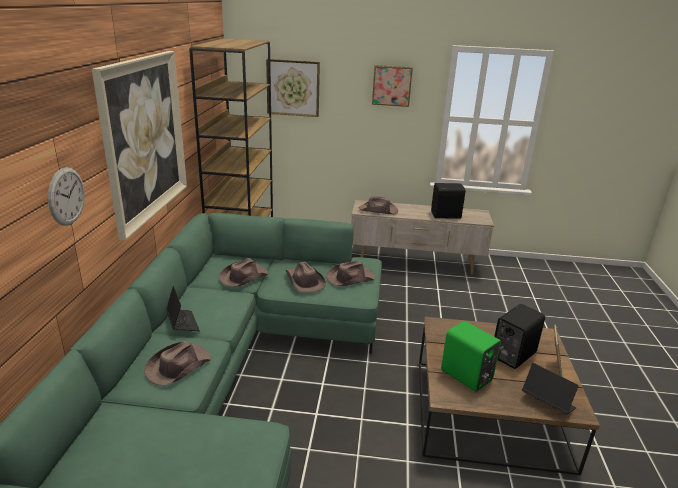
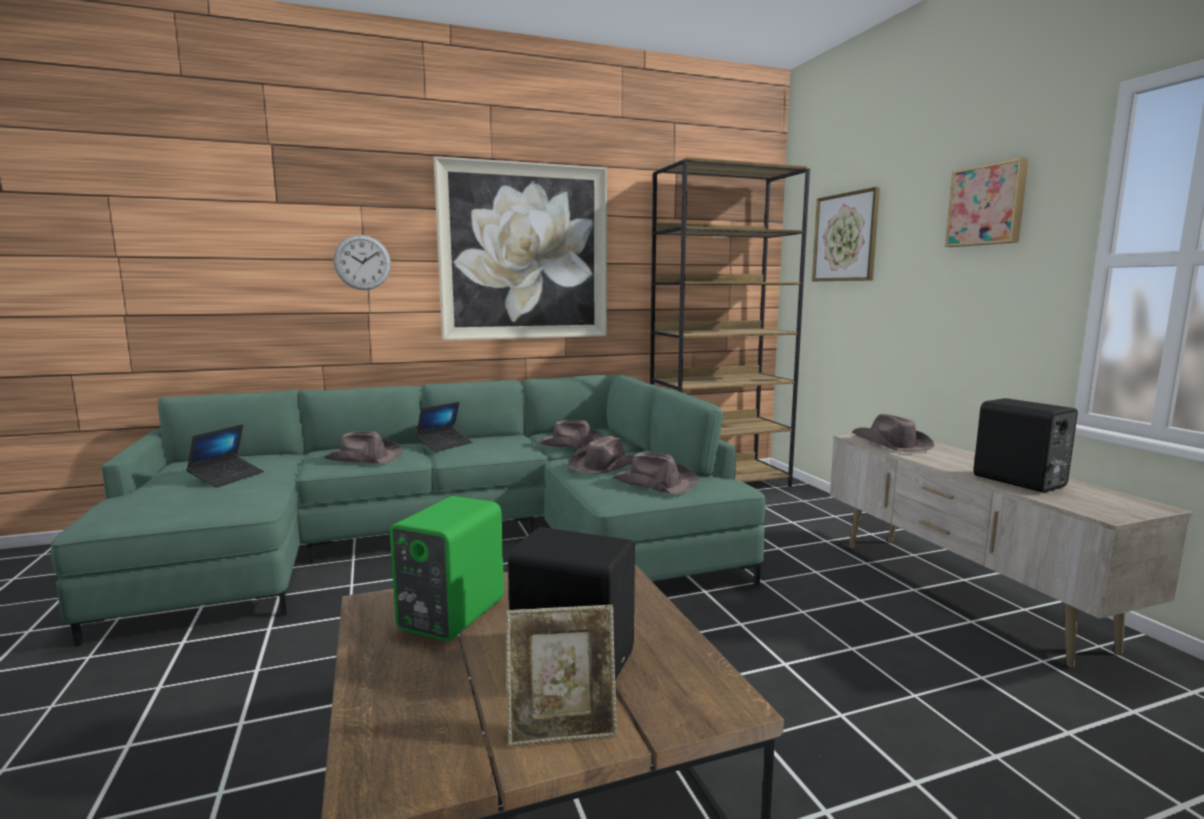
camera: 65 degrees right, 15 degrees down
laptop [522,363,579,415] -> laptop moved to [186,424,264,488]

